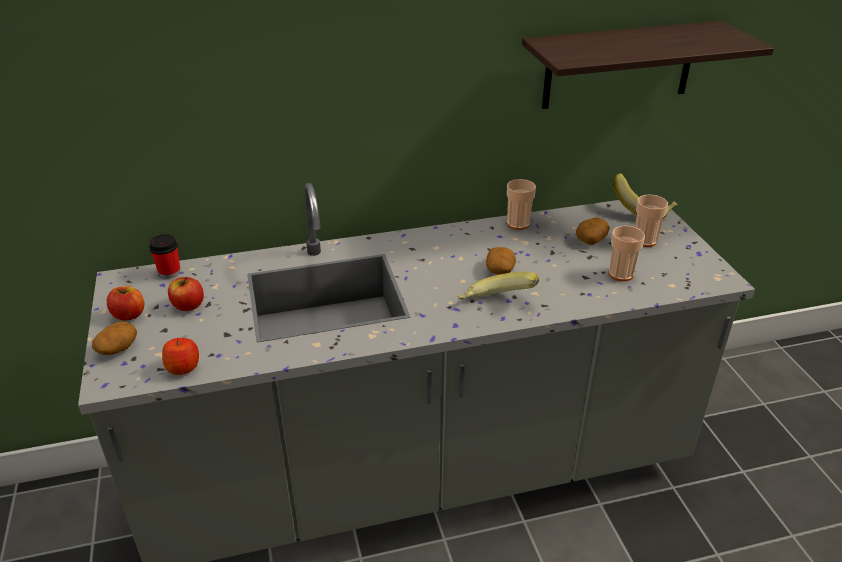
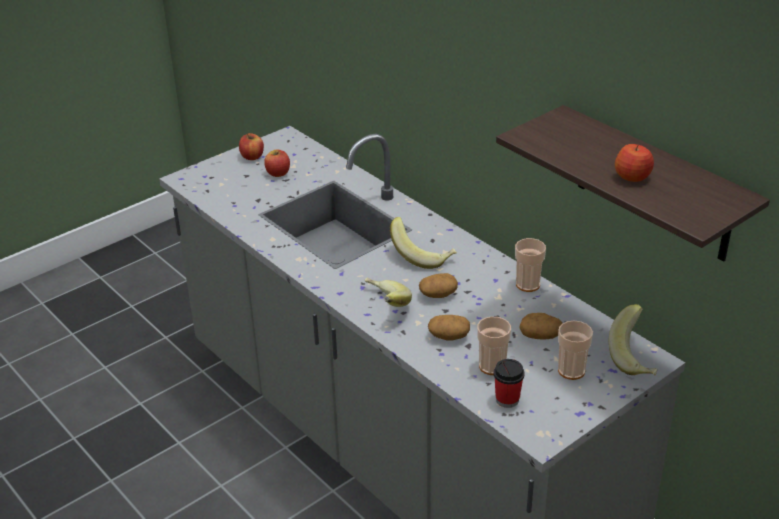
camera: 65 degrees right, 0 degrees up
potato [92,322,137,355] -> potato moved to [428,315,470,341]
cup [149,234,180,279] -> cup moved to [494,359,524,408]
apple [162,338,199,375] -> apple moved to [615,144,654,182]
none -> banana [390,217,457,269]

